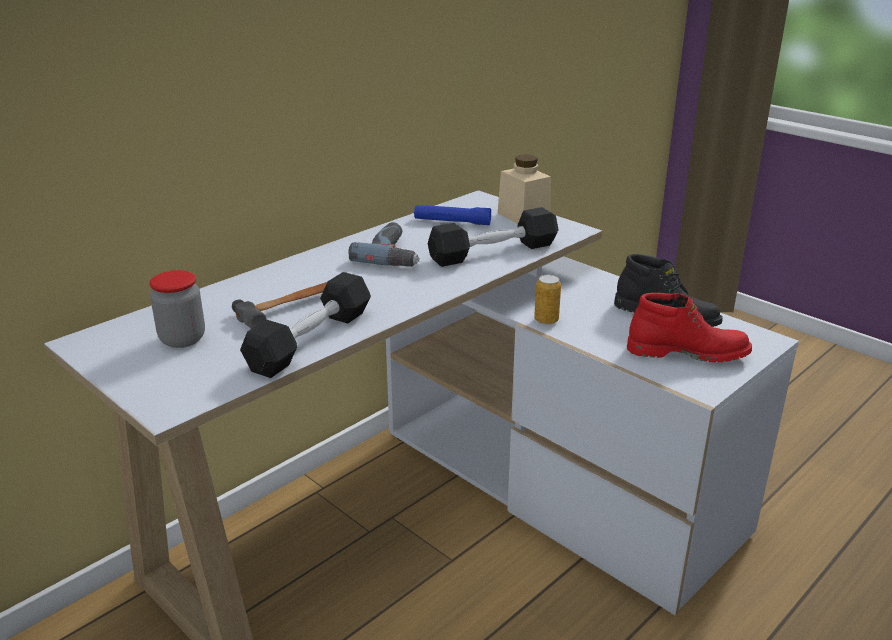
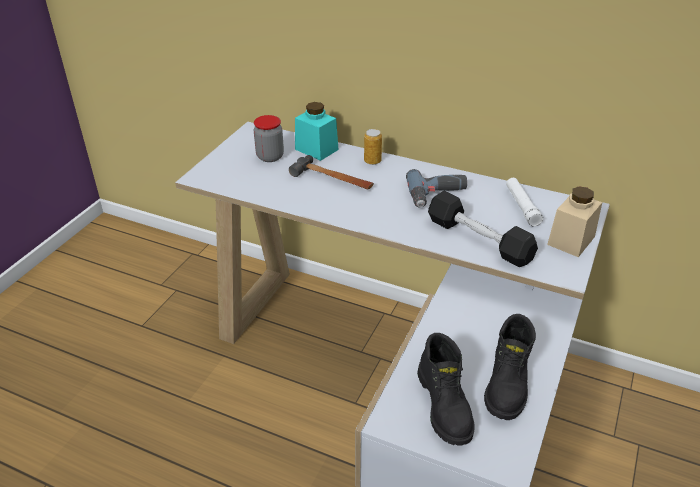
camera: 70 degrees right, 10 degrees up
black dumbbell [240,272,371,378] -> none
blue flashlight [414,205,491,225] -> white flashlight [506,178,543,226]
can [534,275,561,325] -> can moved to [364,129,382,165]
red boot [627,293,752,362] -> black boot [417,333,474,446]
none -> turquoise jar [295,102,338,161]

